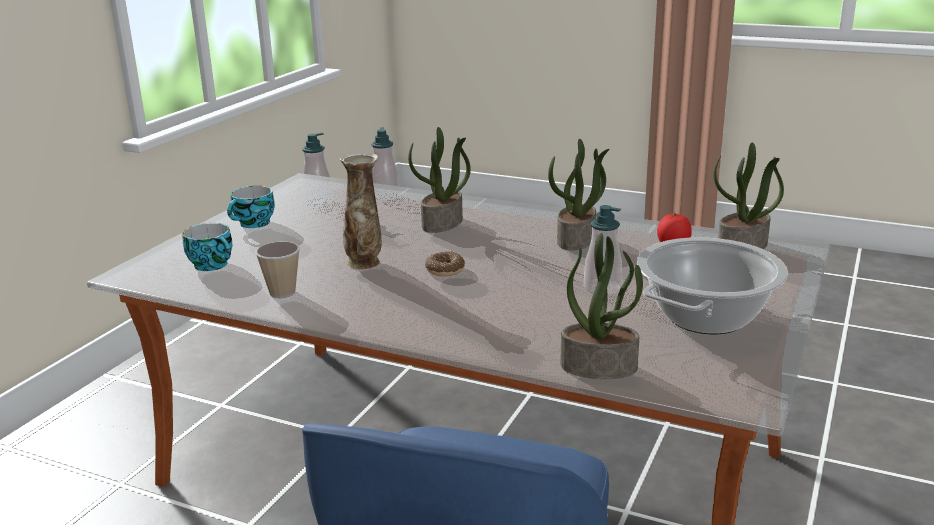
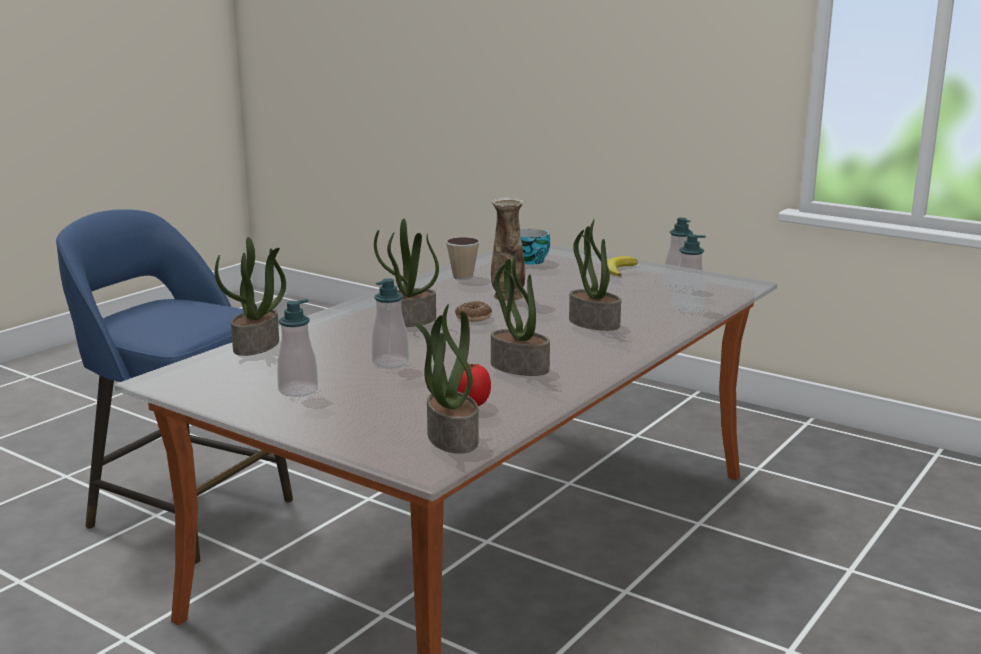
camera: 100 degrees right, 5 degrees down
cup [227,186,275,228] -> banana [607,256,638,277]
cooking pot [637,237,788,334] -> soap dispenser [277,299,318,397]
none -> potted plant [374,219,439,327]

